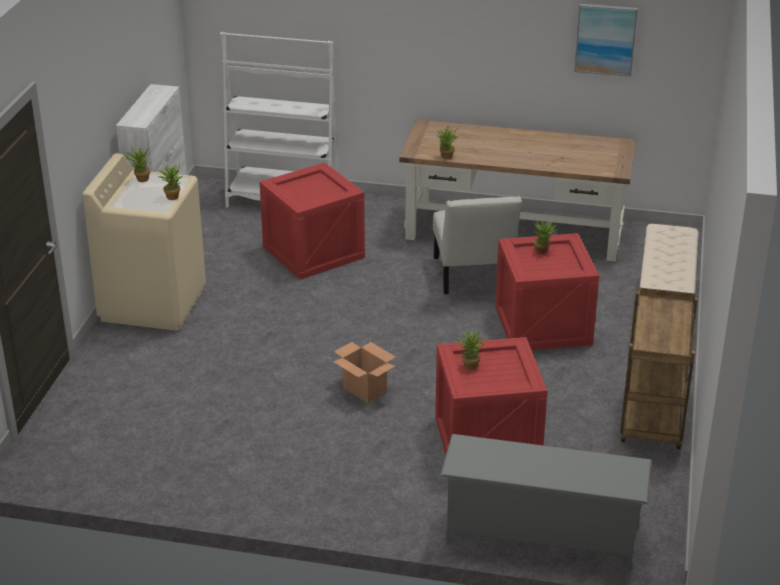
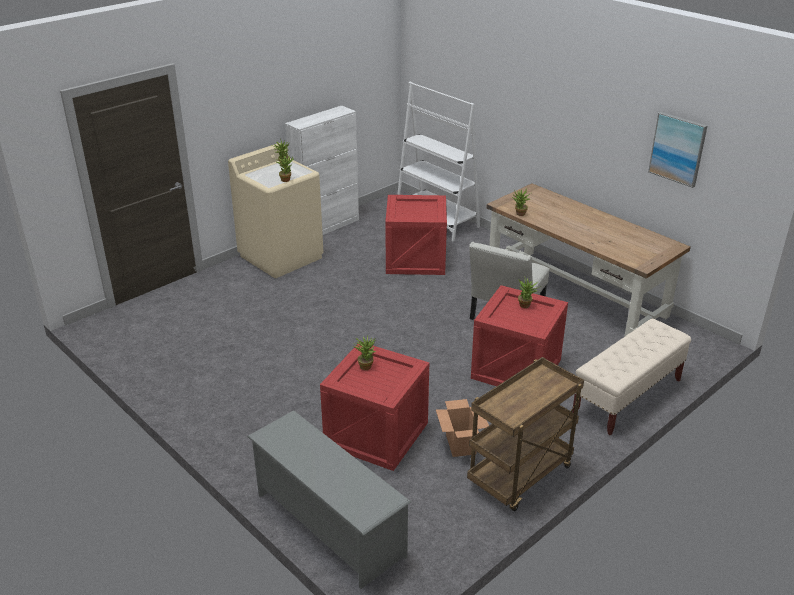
camera: 35 degrees right, 0 degrees up
cardboard box [333,342,396,403] -> cardboard box moved to [436,399,489,457]

